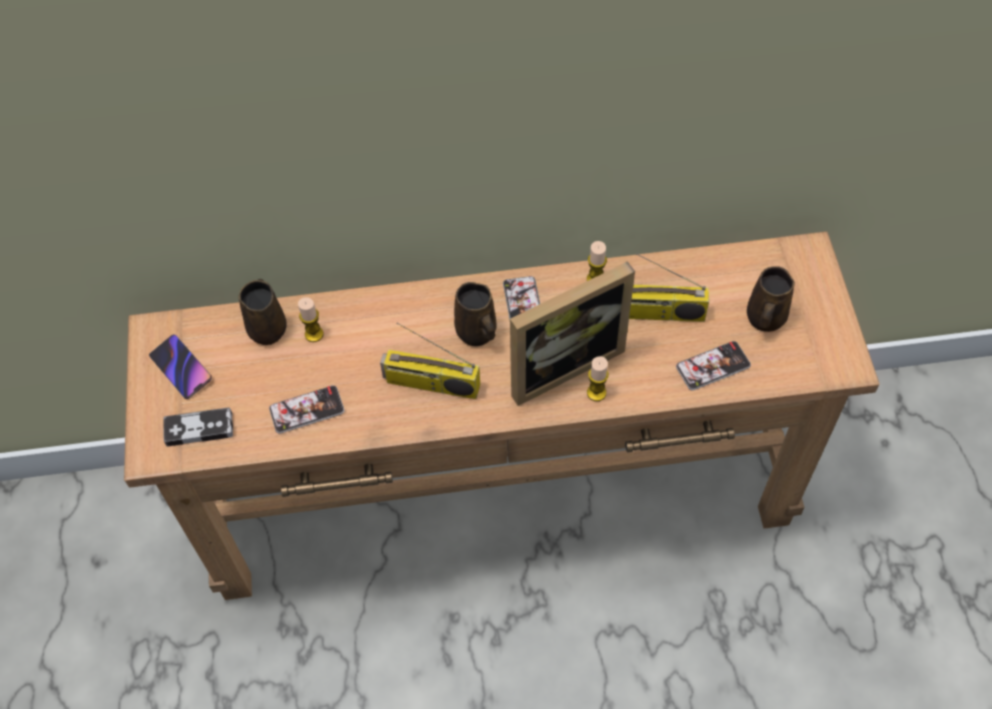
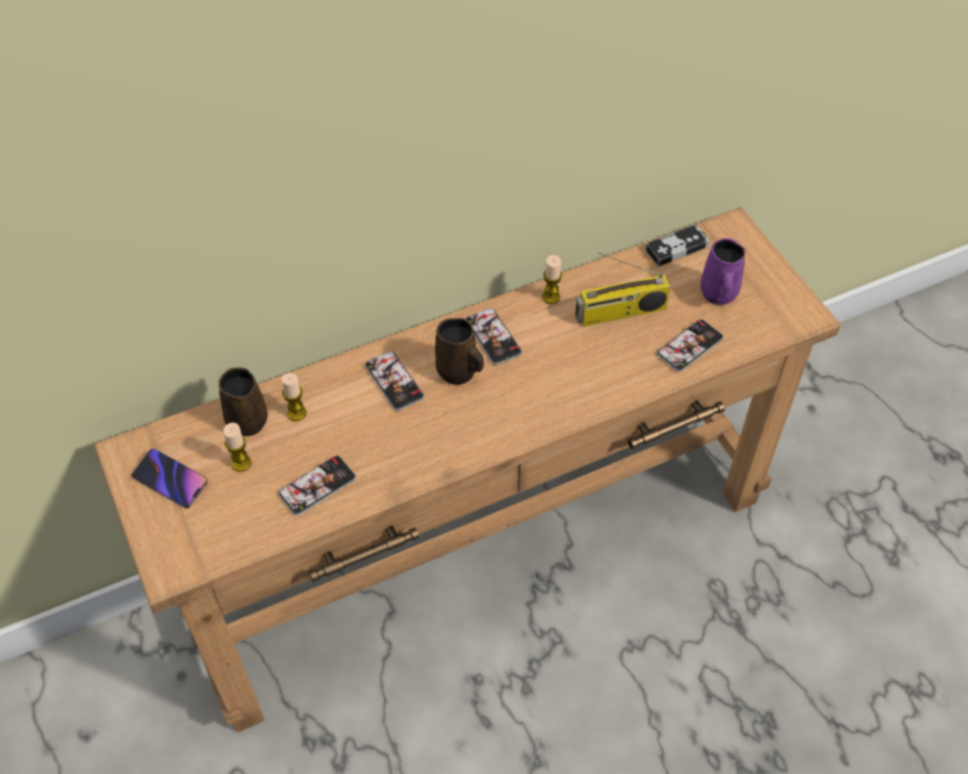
camera: 20 degrees left, 5 degrees down
game controller [163,407,233,447] -> game controller moved to [645,224,710,266]
radio [380,322,480,399] -> none
picture frame [510,261,635,406] -> none
candle [587,356,609,401] -> candle moved to [223,423,252,472]
brown mug [747,266,795,332] -> purple mug [700,238,746,305]
none -> phone [365,351,424,411]

